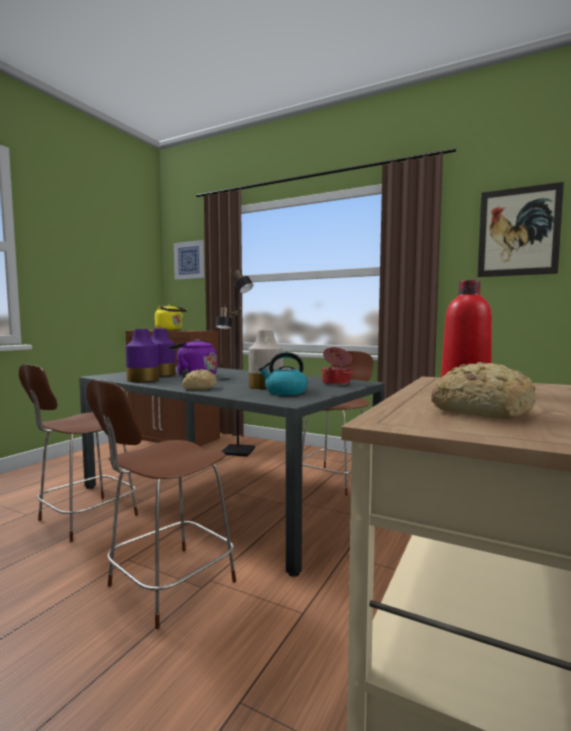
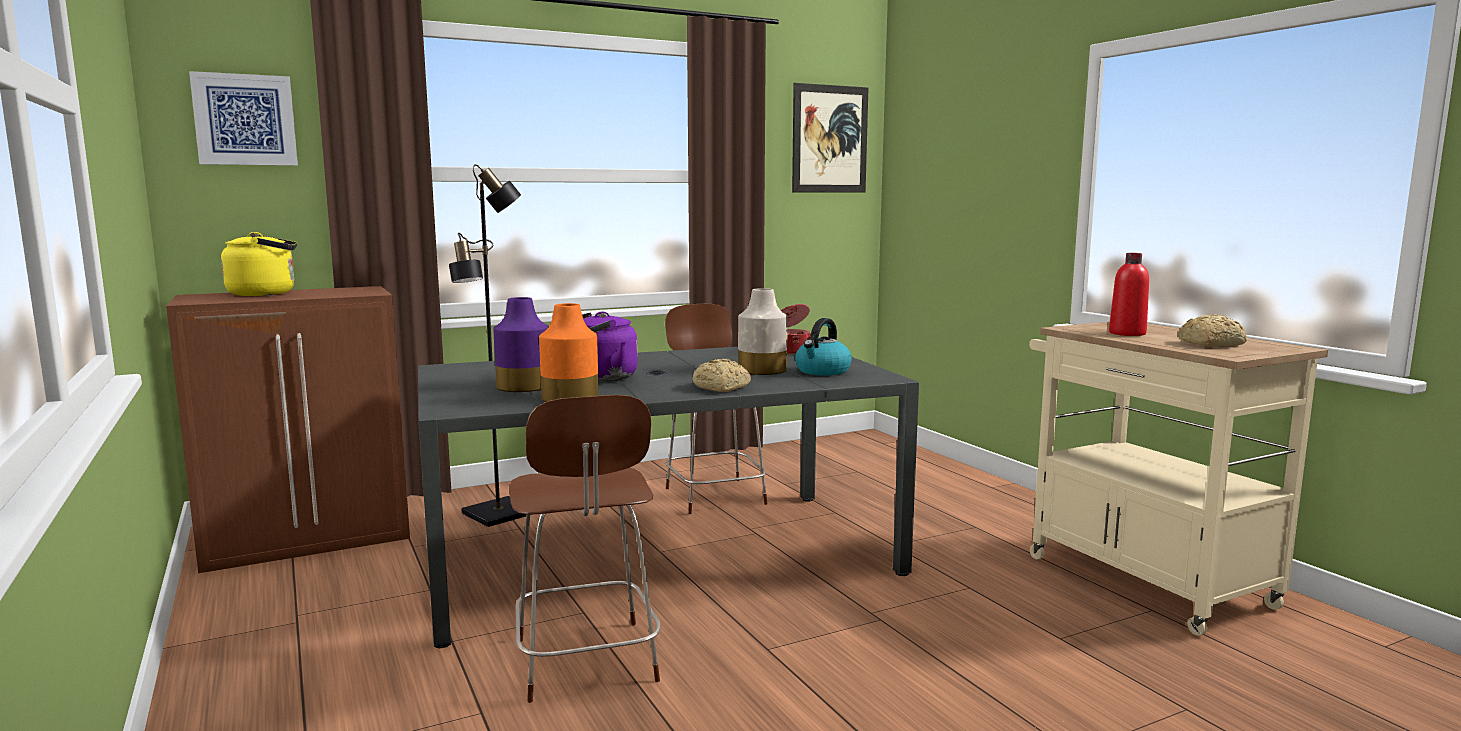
camera: 55 degrees left, 5 degrees up
brown chair [86,380,236,629] -> none
purple vase [126,329,159,382] -> orange vase [539,303,599,402]

